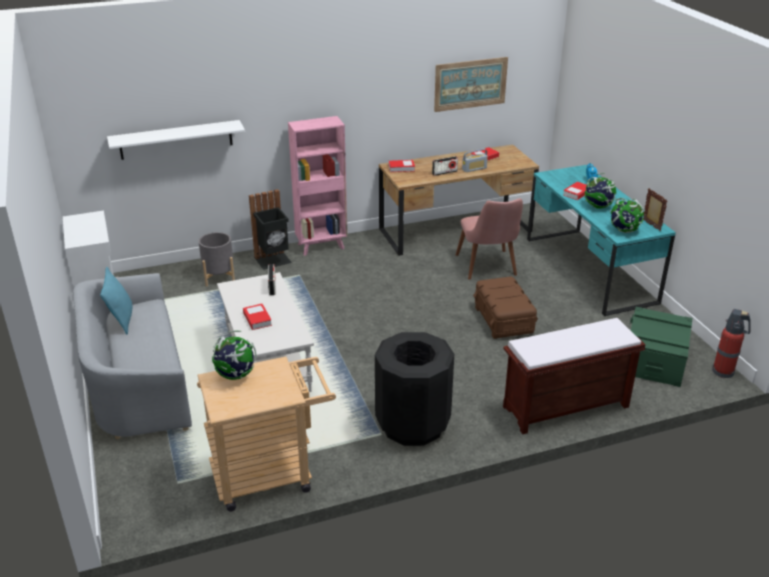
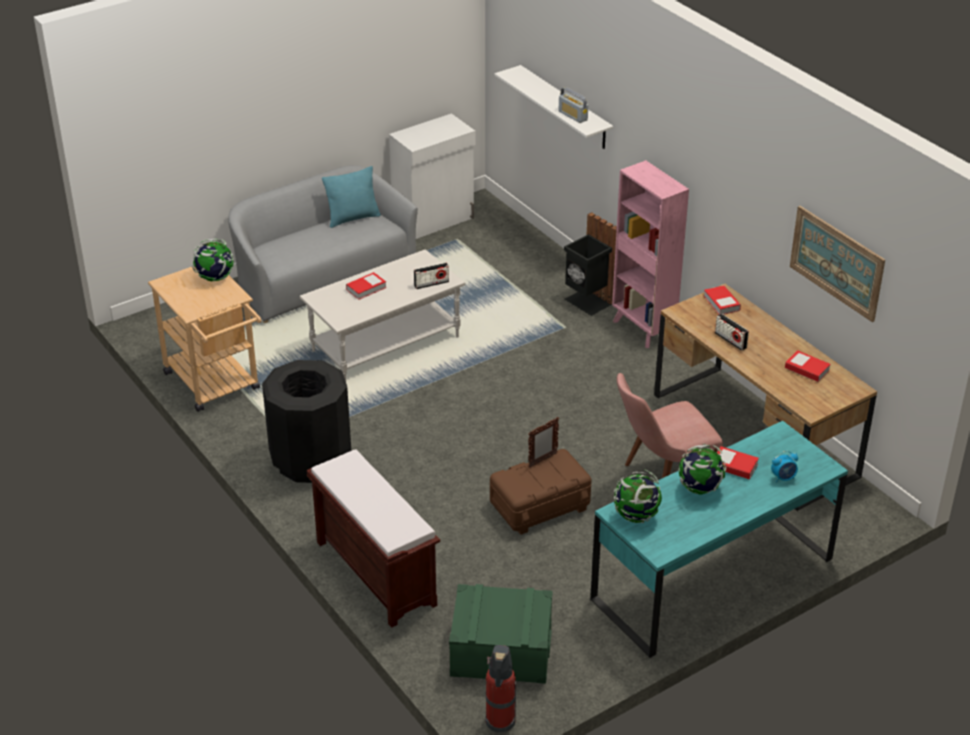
camera: 75 degrees right, 5 degrees up
grey planter [199,232,235,287] -> none
radio [462,149,488,172] -> radio moved to [559,87,588,123]
picture frame [643,188,668,231] -> picture frame moved to [528,417,559,468]

